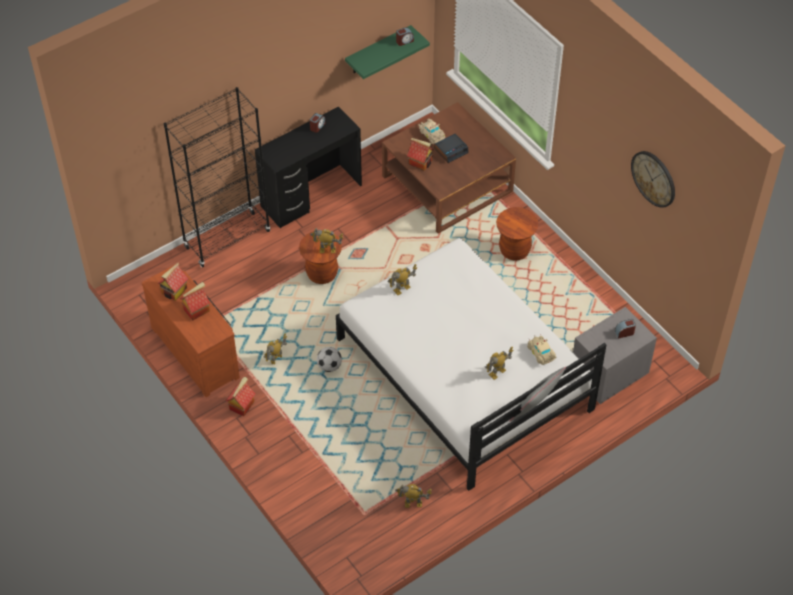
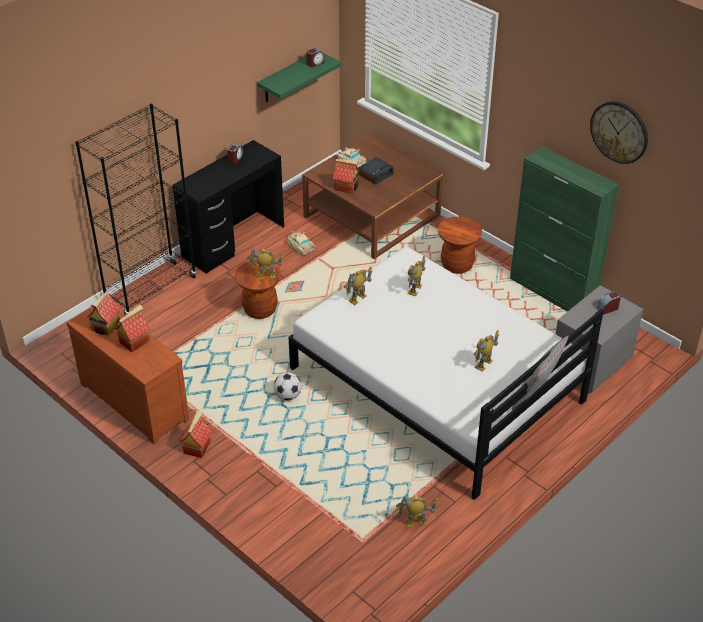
camera: 10 degrees left, 10 degrees down
toy robot [263,333,287,365] -> toy robot moved to [408,256,426,296]
beige toy car [527,334,557,365] -> beige toy car moved to [287,230,315,255]
none -> green cabinet [510,146,619,312]

